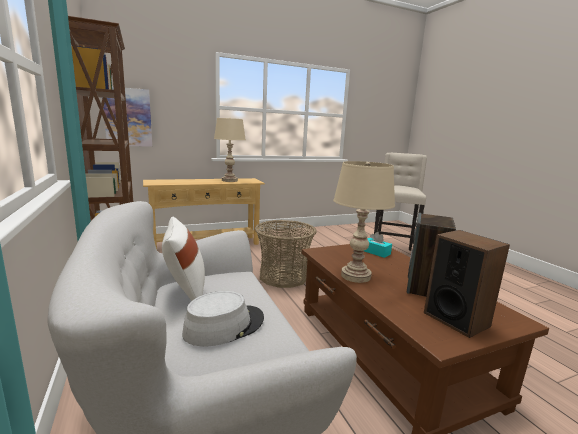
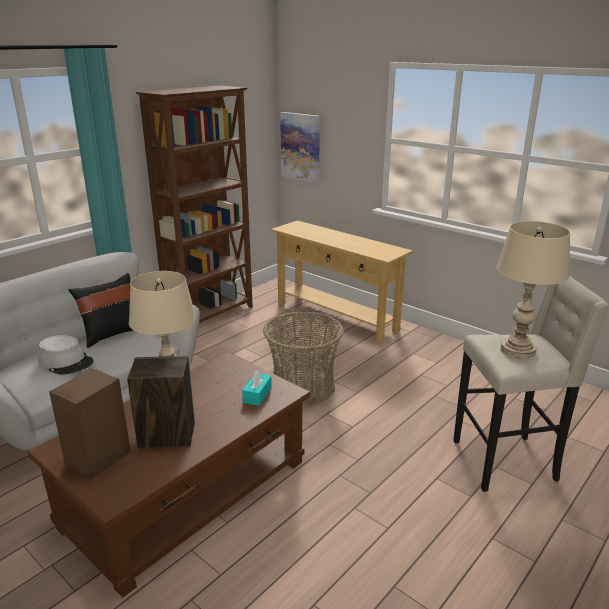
camera: 65 degrees right, 10 degrees up
white pillow [162,217,205,301] -> black pillow [69,273,134,348]
beige table lamp [214,118,246,182] -> beige table lamp moved to [496,221,570,359]

